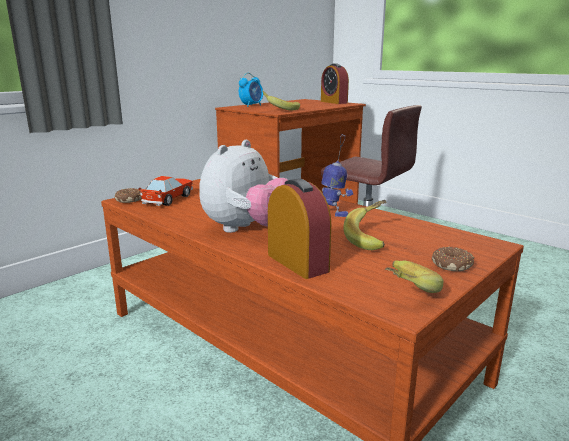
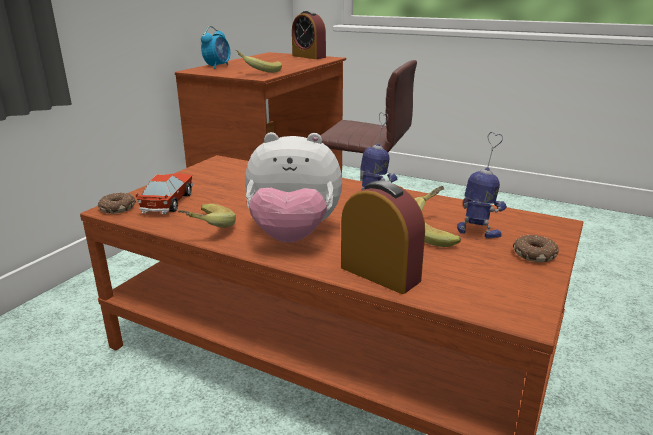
camera: 15 degrees left, 5 degrees up
plush toy [199,140,288,233] -> plush toy turned 75 degrees clockwise [245,132,342,243]
banana [385,261,443,293] -> banana moved to [178,204,236,227]
none -> toy robot [457,132,507,238]

